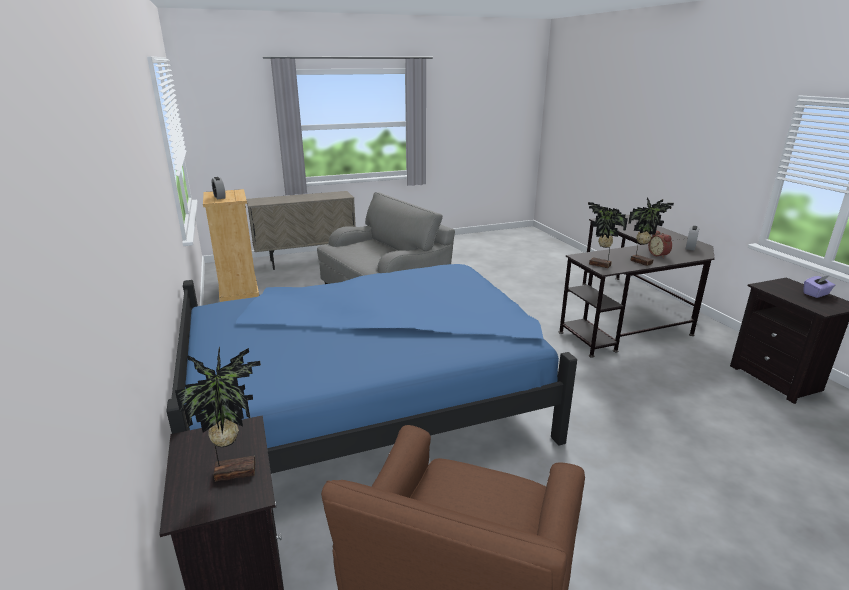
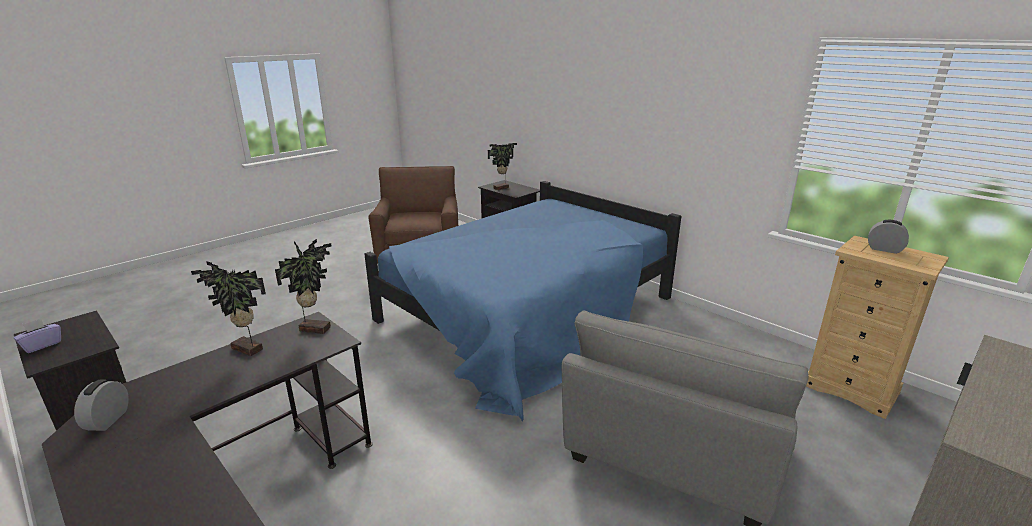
camera: 155 degrees right, 0 degrees up
alarm clock [648,231,672,258] -> none

